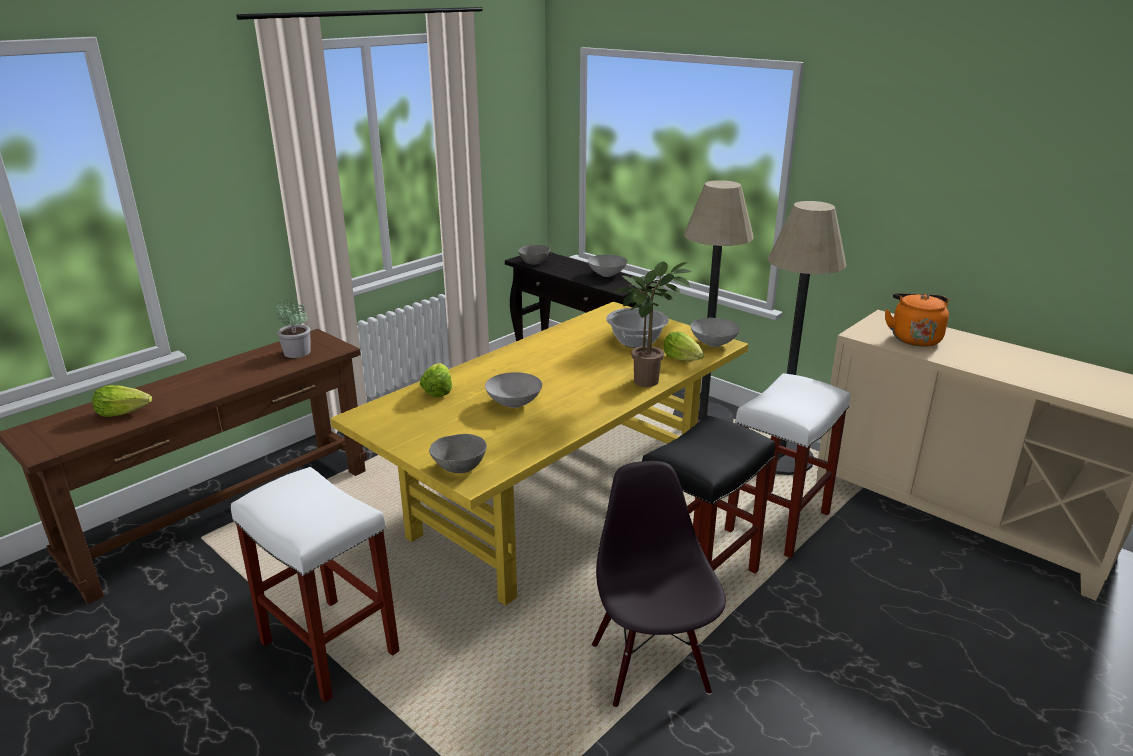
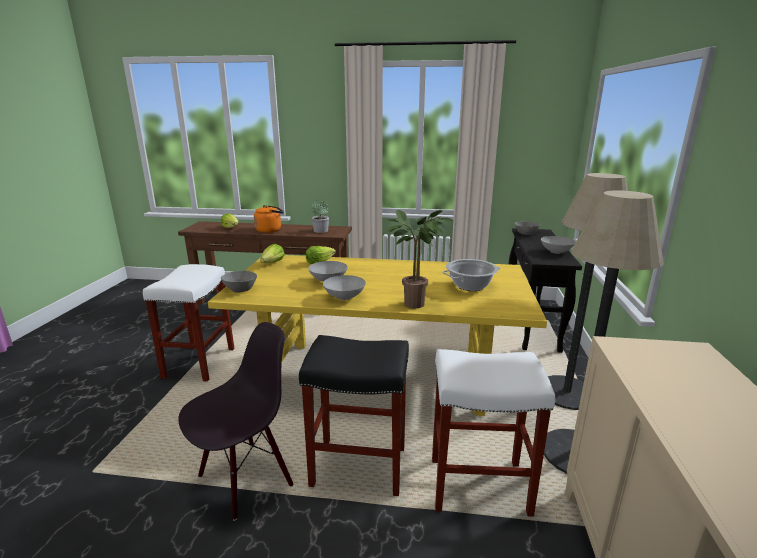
camera: 55 degrees right, 5 degrees down
lettuce [663,332,704,361] -> lettuce moved to [260,244,285,263]
grey bowl [690,318,740,347] -> grey bowl moved to [323,275,366,300]
orange kettle [885,293,949,347] -> orange kettle moved to [254,205,284,233]

